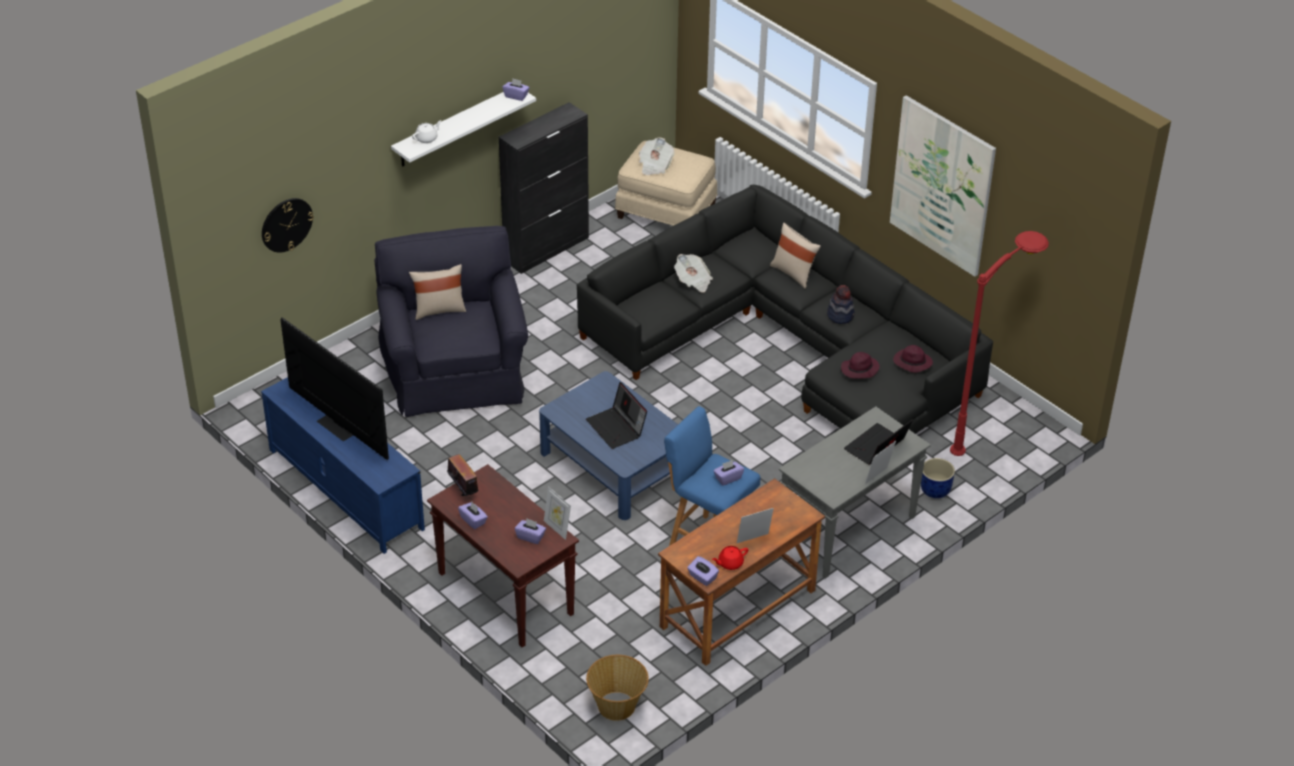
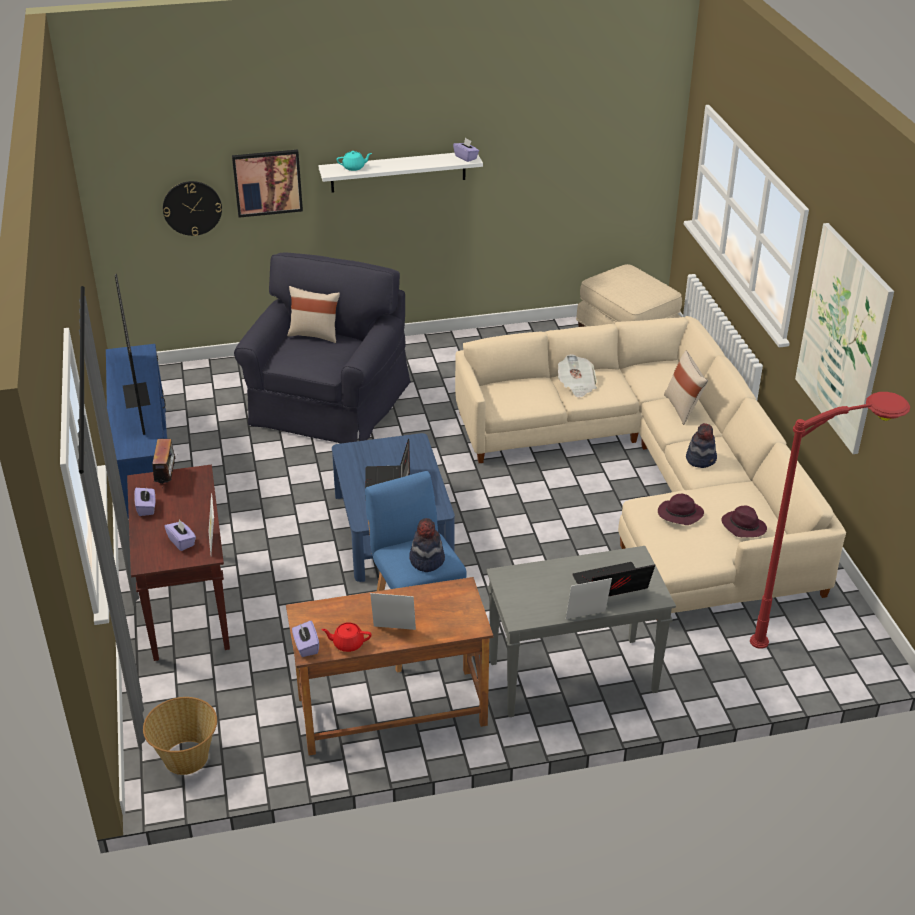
camera: 30 degrees right, 5 degrees down
white teapot [412,120,441,143] -> turquoise teapot [337,151,372,171]
black cabinet [499,102,589,274] -> none
black sofa [577,185,993,434] -> beige sofa [455,316,846,613]
newspaper [639,137,675,175] -> none
purple tissue box [714,460,744,486] -> hat [409,518,445,572]
blue planter [921,458,955,498] -> none
none -> picture [232,149,303,218]

